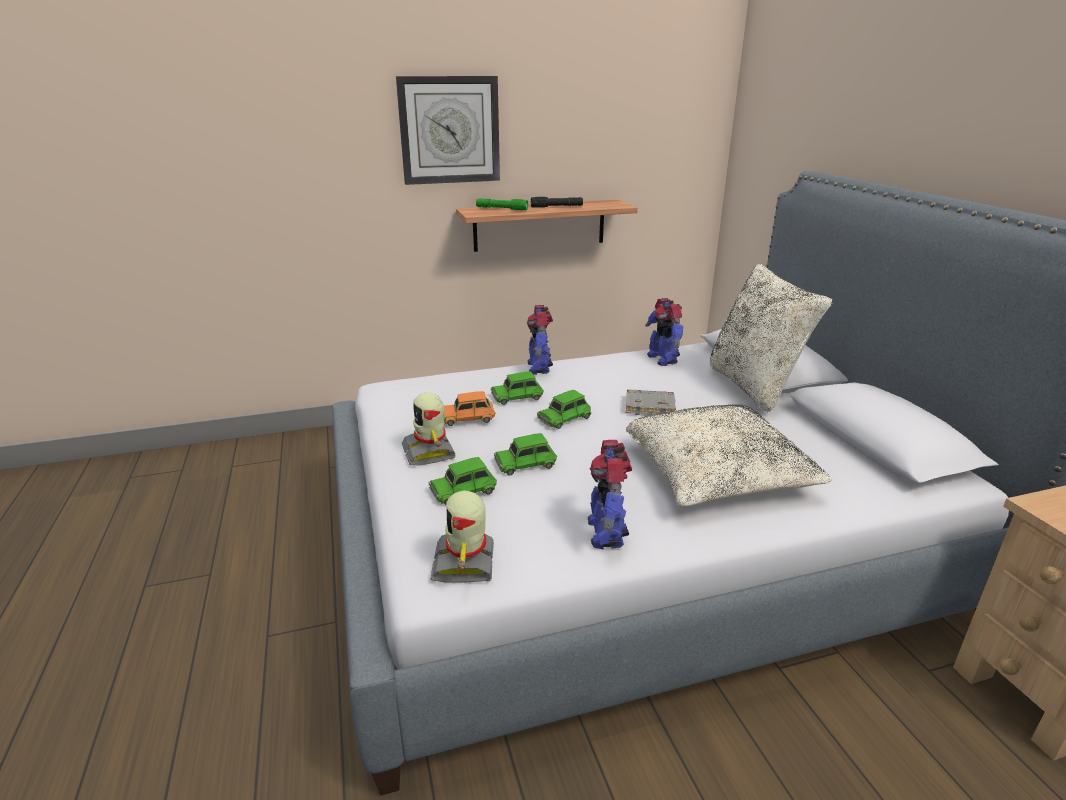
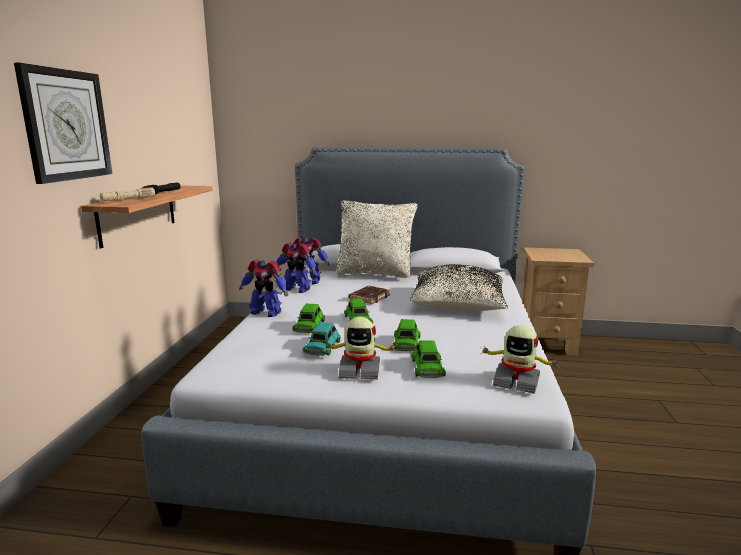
camera: 65 degrees left, 10 degrees down
orange toy car [444,391,496,426] -> turquoise toy car [303,322,341,356]
green flashlight [476,198,528,210] -> beige flashlight [100,187,155,201]
toy robot [588,440,632,550] -> toy robot moved to [276,243,316,293]
grey book [626,389,676,415] -> brown book [349,286,390,304]

